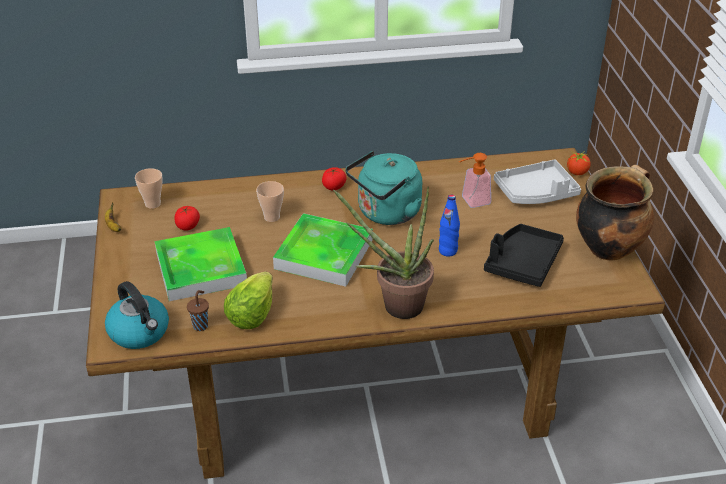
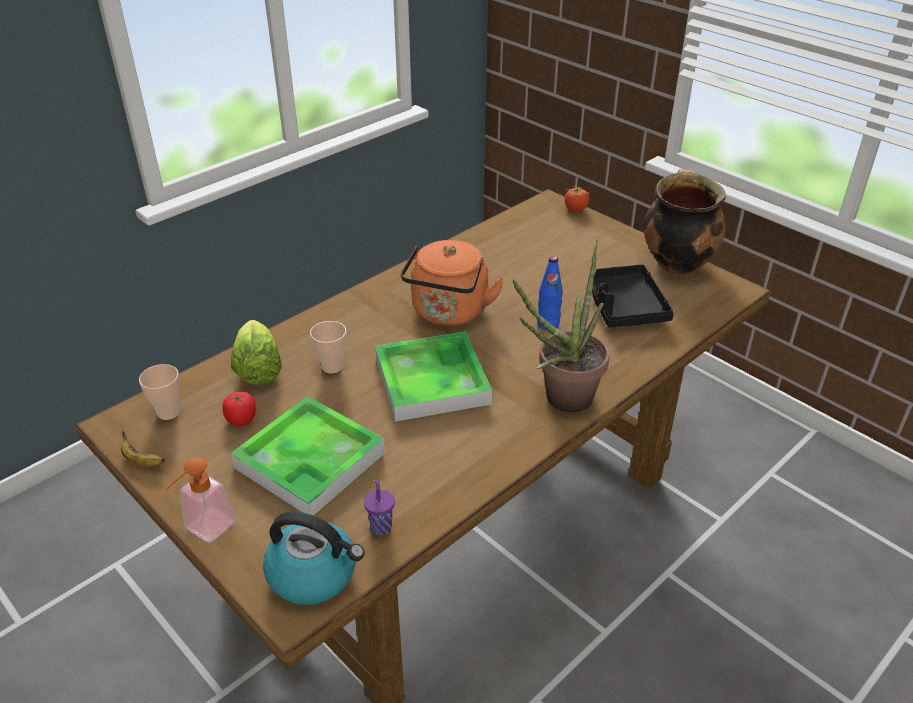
camera: 35 degrees left, 0 degrees up
brown cup [187,290,209,331] -> purple cup [364,480,395,535]
lettuce [224,272,273,329] -> lettuce moved to [231,320,282,385]
tomato [322,167,347,190] -> none
turquoise kettle [345,151,422,225] -> orange kettle [401,240,504,326]
soap dispenser [459,153,491,208] -> soap dispenser moved to [165,457,236,543]
grey tray [494,160,581,204] -> none

